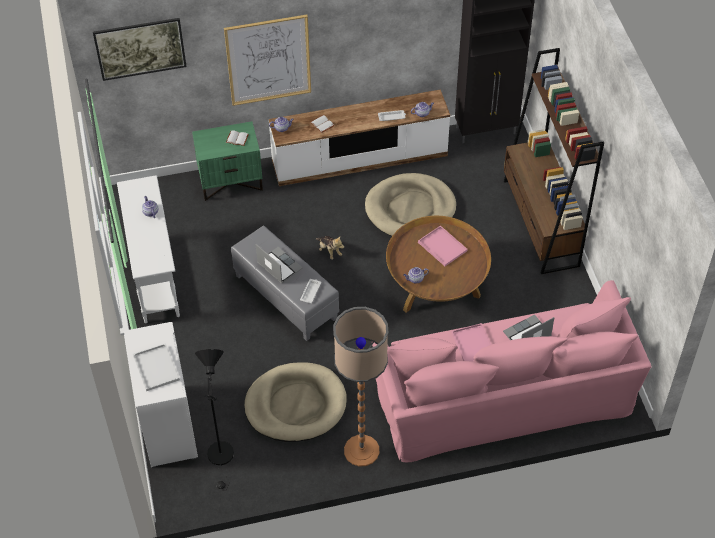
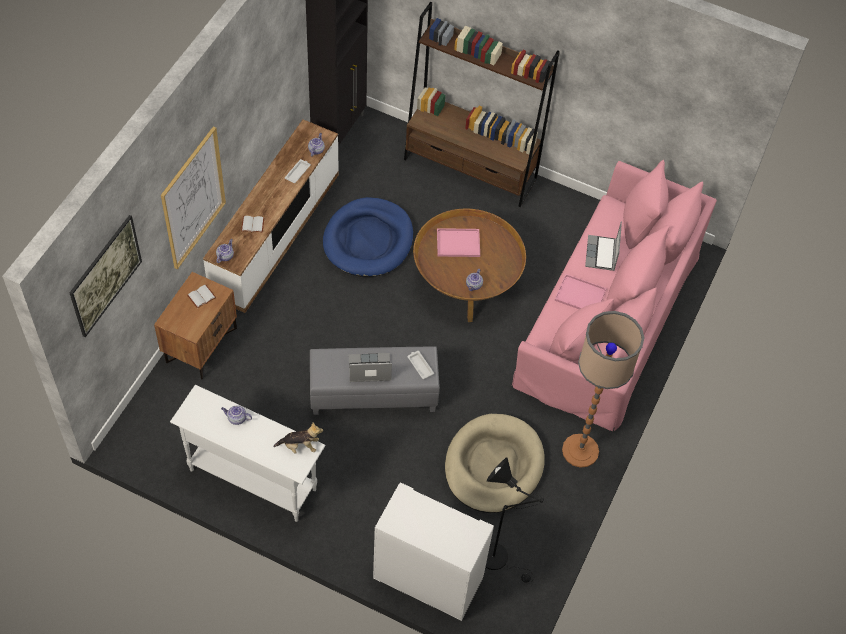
camera: 55 degrees left, 5 degrees up
white tray [133,343,180,391] -> none
green nightstand [192,121,263,201] -> brown nightstand [154,272,237,379]
plush toy [315,236,344,260] -> plush toy moved to [273,422,323,454]
beige dog bed [365,173,456,236] -> blue dog bed [323,197,413,277]

